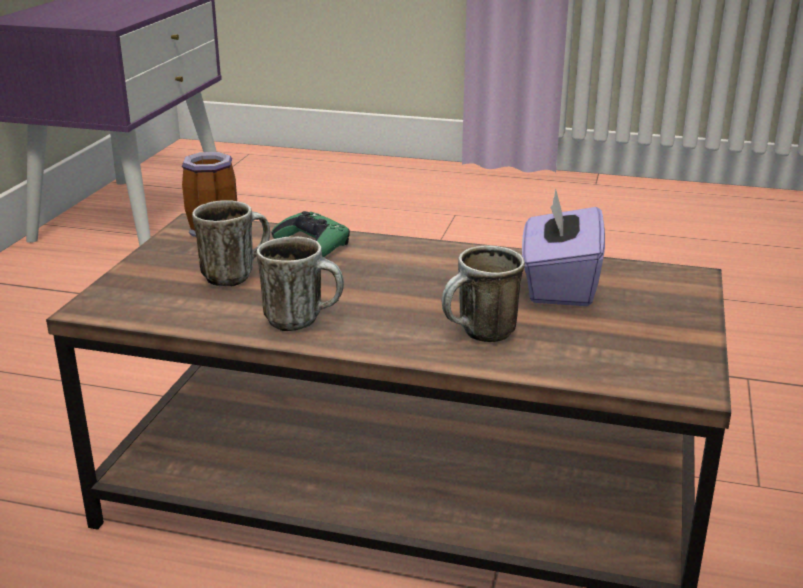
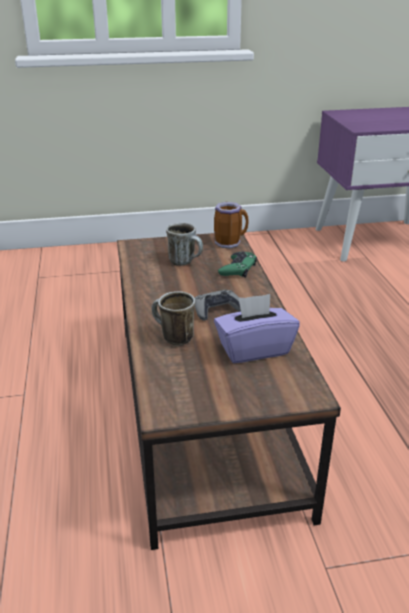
camera: 65 degrees right, 5 degrees up
mug [257,236,344,331] -> none
none -> grey game controller [195,290,241,321]

